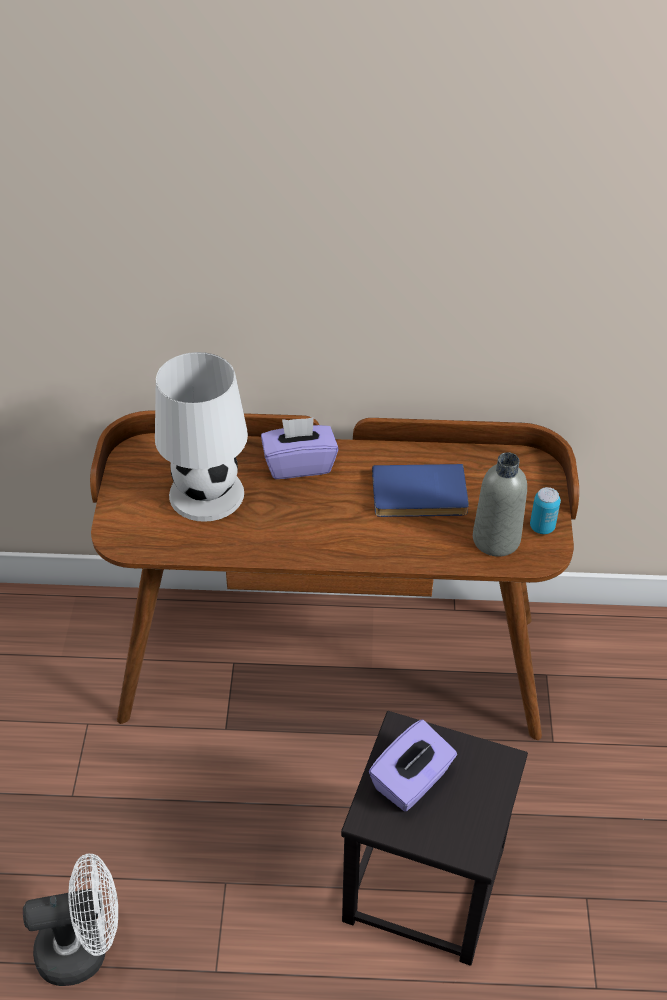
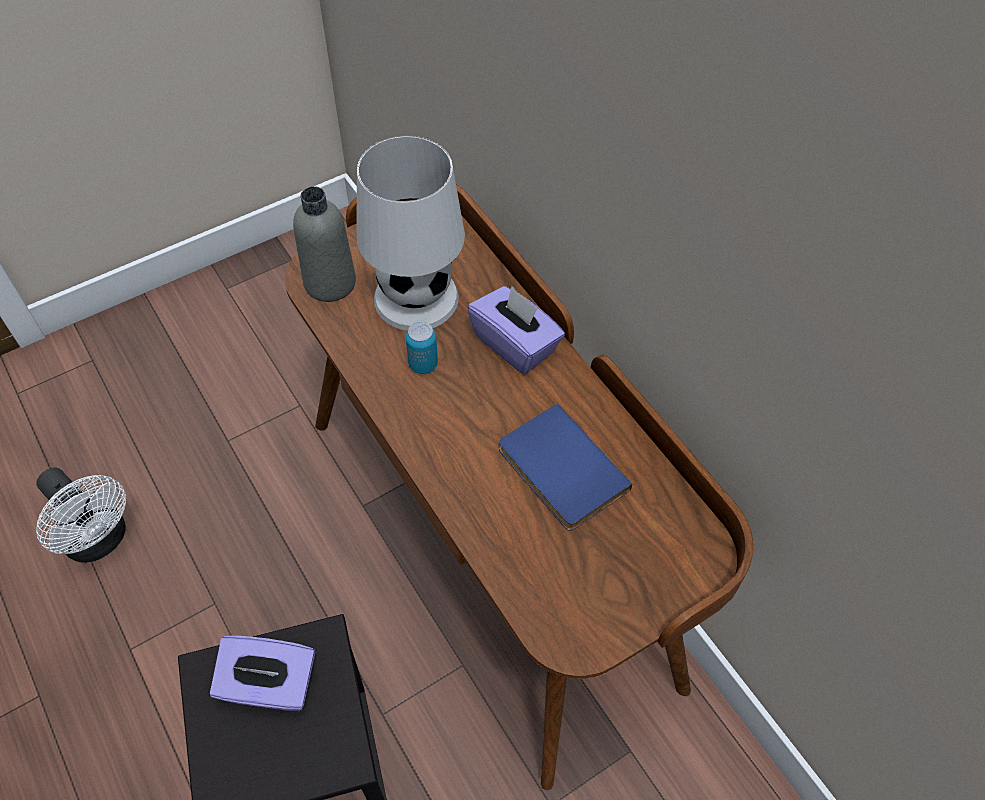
camera: 55 degrees right, 10 degrees up
grey bottle [473,452,527,557] -> grey bottle moved to [293,186,356,302]
can [530,487,561,534] -> can moved to [406,321,438,374]

